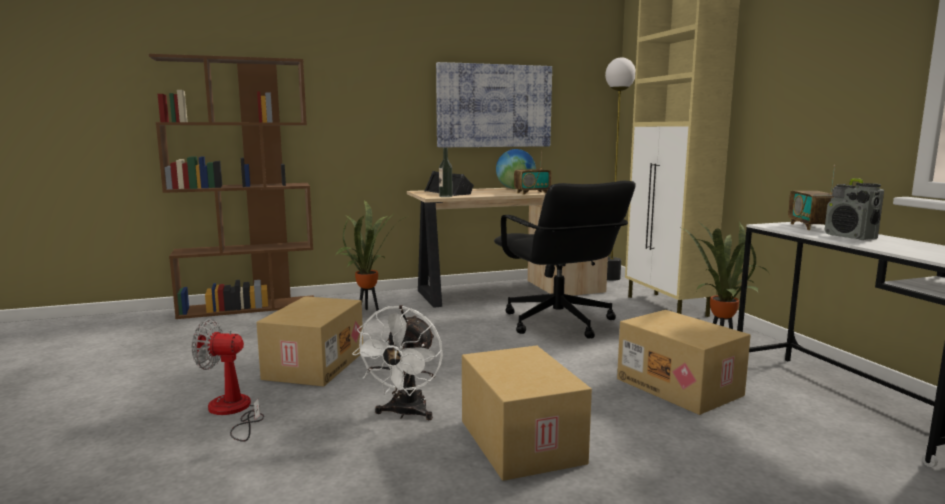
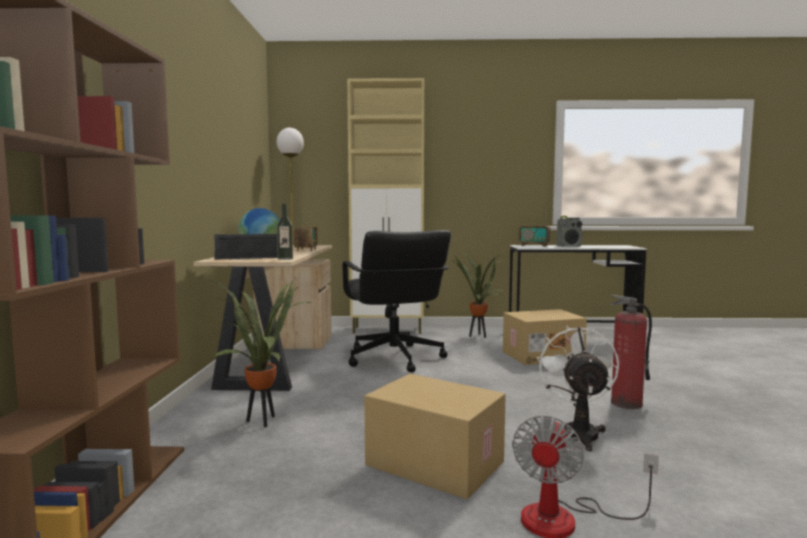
camera: 70 degrees left, 5 degrees down
white fan [352,305,443,420] -> white fan turned 120 degrees counterclockwise [537,325,619,451]
picture [436,62,552,147] -> none
cardboard box [462,346,592,481] -> fire extinguisher [610,294,652,409]
black office chair [494,181,636,339] -> black office chair turned 75 degrees clockwise [343,230,451,372]

